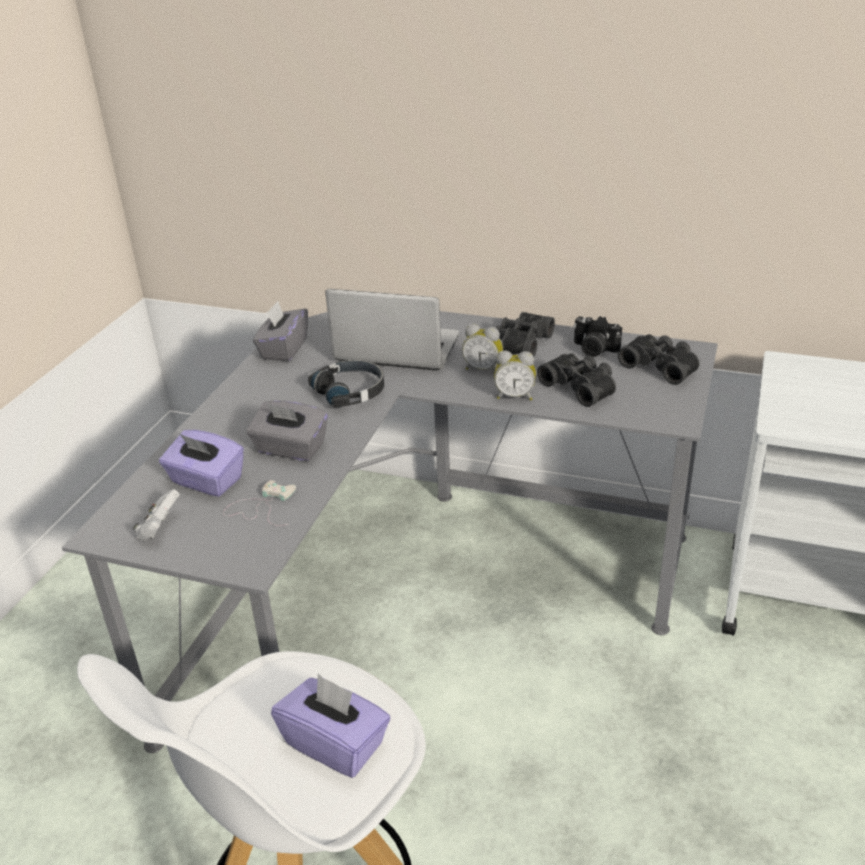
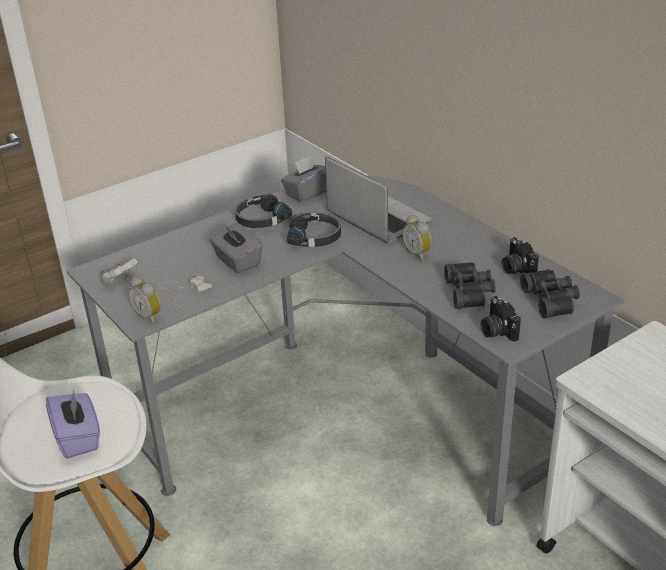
camera: 35 degrees right, 0 degrees up
purple tissue box [159,430,244,497] -> none
alarm clock [494,350,536,400] -> alarm clock moved to [129,276,161,325]
black binoculars [495,312,555,357] -> none
none -> black headphones [235,194,292,228]
none -> camera [480,296,521,342]

